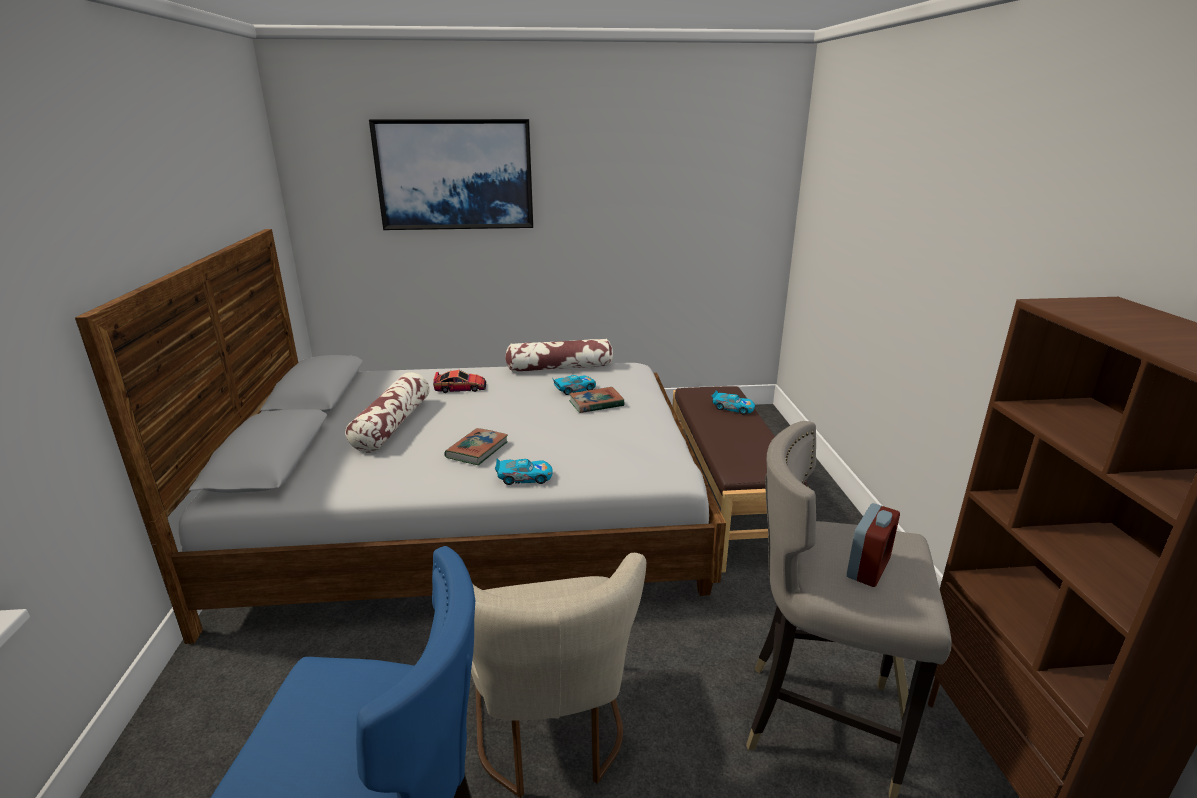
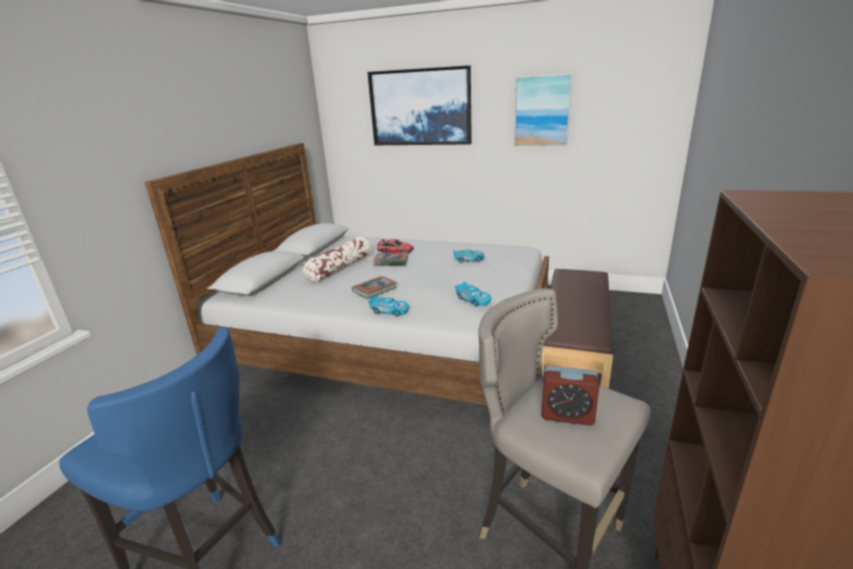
camera: 25 degrees right, 0 degrees up
beige chair [471,553,646,798] -> none
pillow [505,339,613,372] -> none
book [569,387,625,413] -> book moved to [373,252,408,266]
toy car [712,390,755,415] -> toy car moved to [455,282,491,307]
alarm clock [847,503,900,587] -> alarm clock turned 45 degrees clockwise [542,366,599,426]
none -> picture [514,73,573,146]

